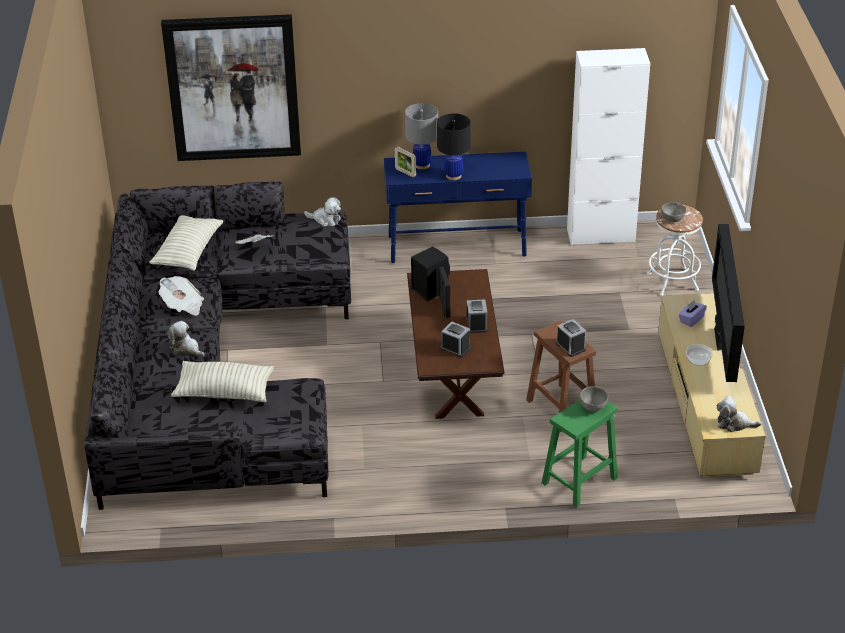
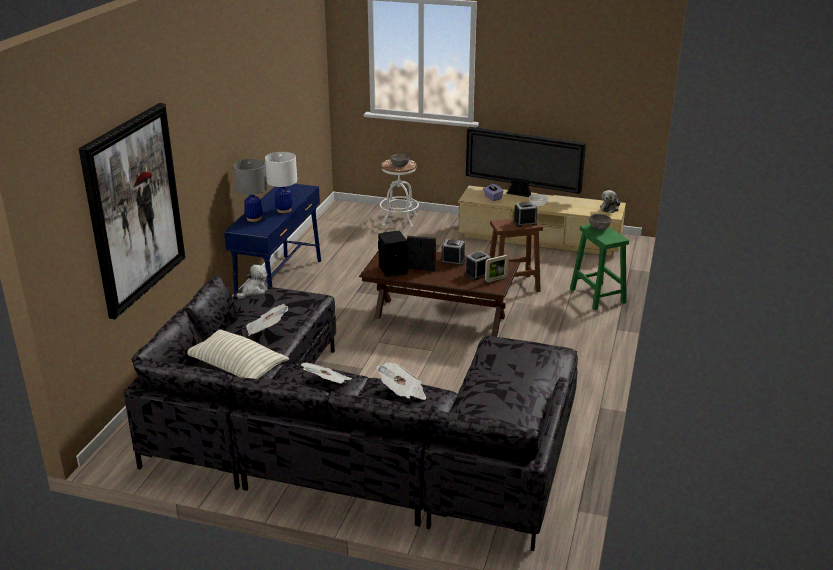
camera: 70 degrees left, 10 degrees down
plush toy [167,321,205,358] -> newspaper [377,363,427,400]
pillow [171,361,274,402] -> none
picture frame [395,146,416,177] -> picture frame moved to [485,255,509,283]
black table lamp [437,113,471,180] -> white table lamp [265,152,297,213]
white cabinet [567,48,650,245] -> none

